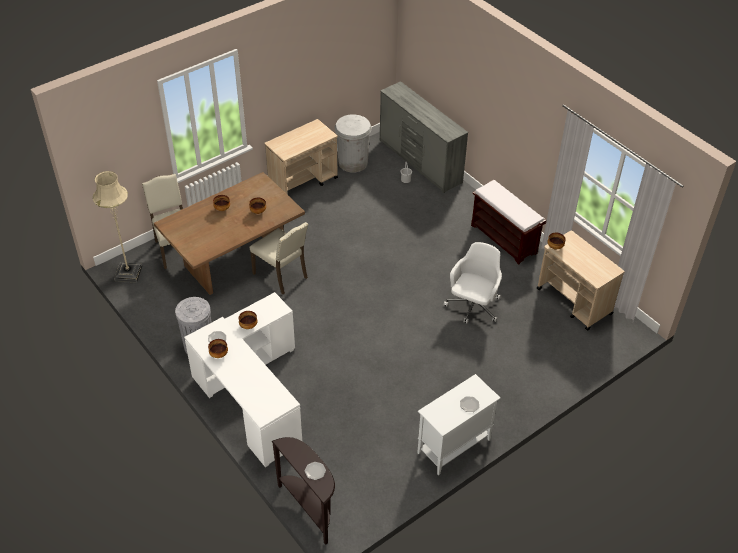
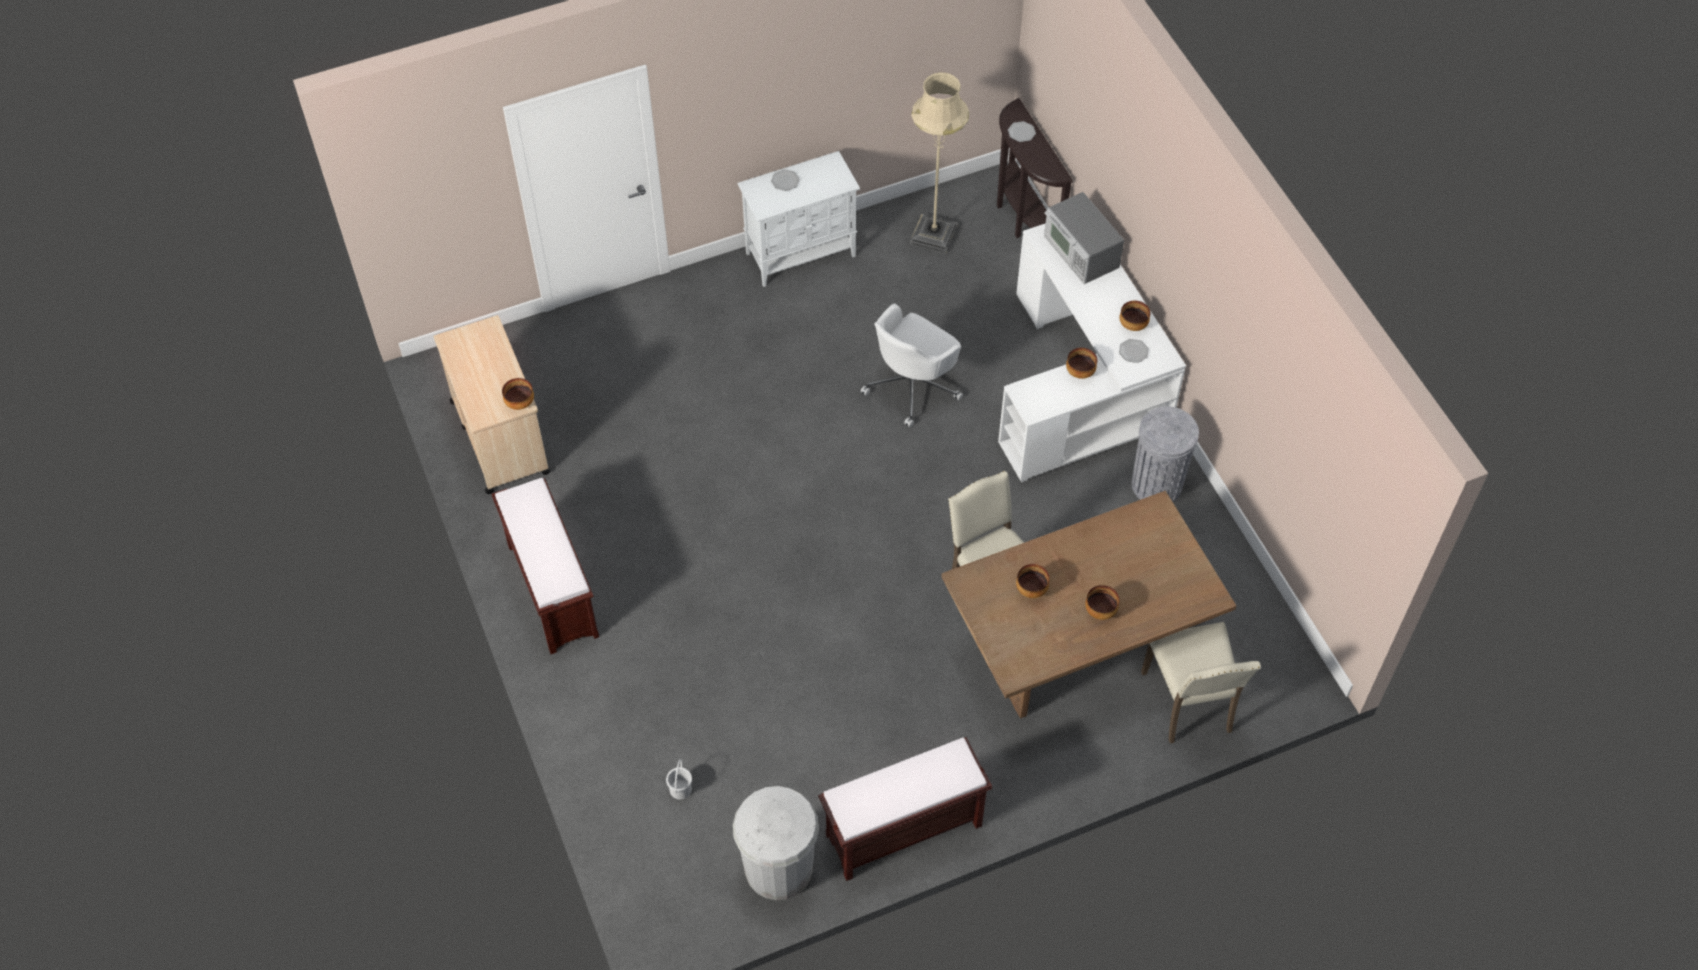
camera: 165 degrees left, 10 degrees up
beige floor lamp [93,171,142,283] -> beige floor lamp moved to [910,72,969,254]
beige cart [265,119,338,195] -> brown bench [818,737,992,881]
grey dresser [380,81,468,193] -> none
white office chair [444,242,502,323] -> white office chair moved to [861,303,963,427]
none -> microwave [1044,192,1124,284]

